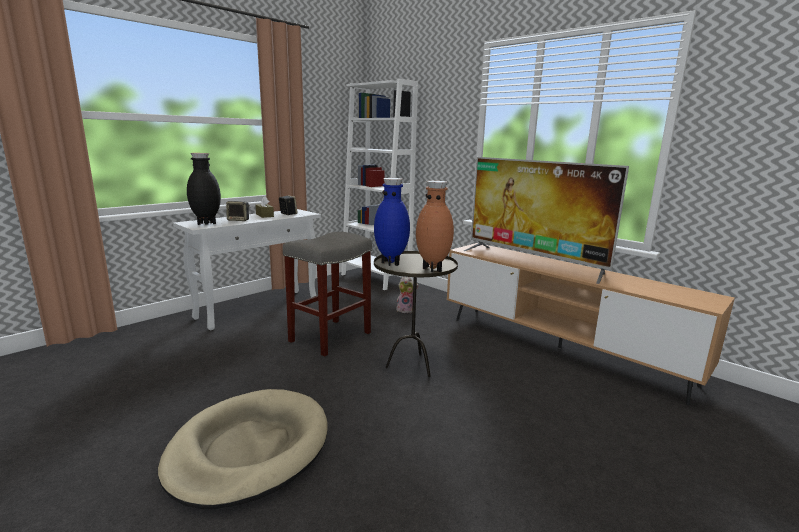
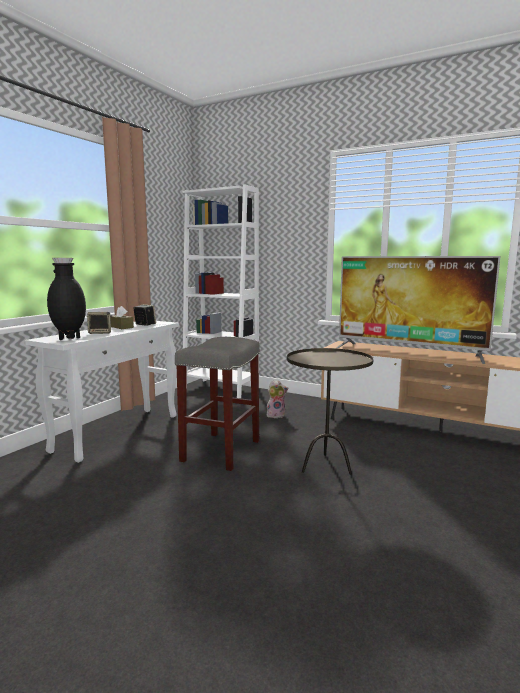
camera: 15 degrees left, 5 degrees down
beige dog bed [158,389,327,509] -> none
blue vase [374,178,410,266] -> none
brown vase [416,181,454,272] -> none

